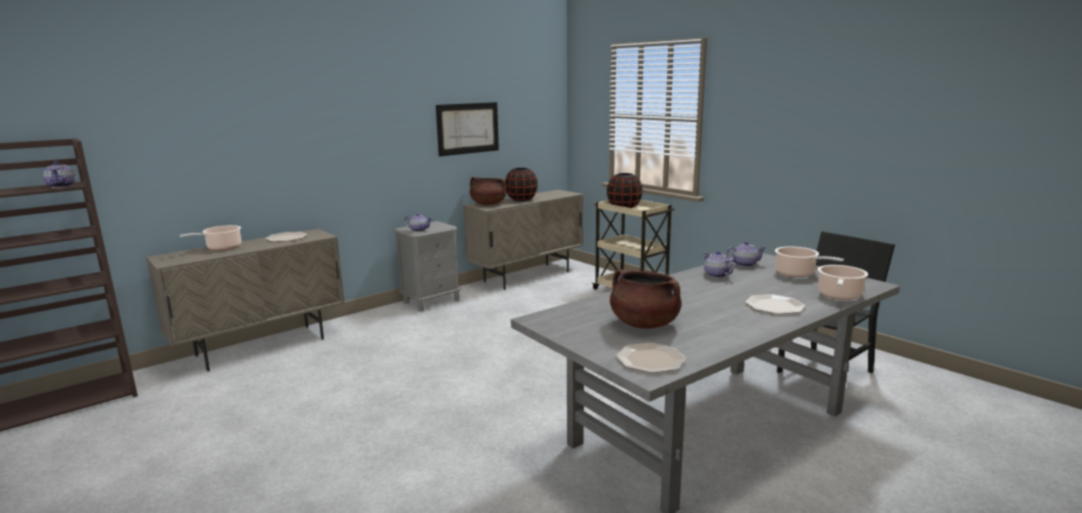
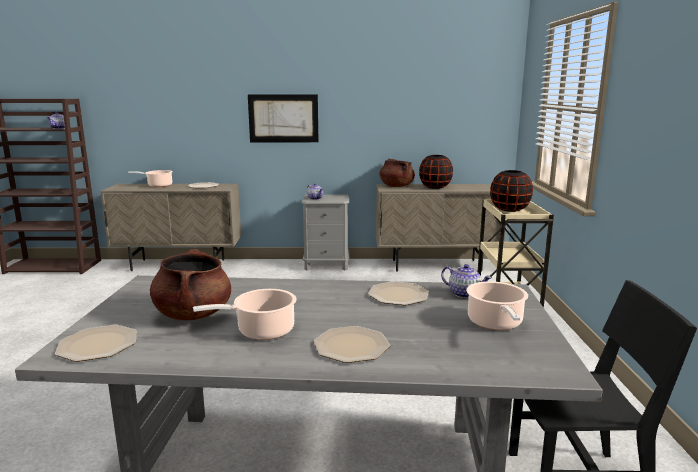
camera: 40 degrees right, 0 degrees up
picture [436,102,499,157] -> picture moved to [248,94,318,142]
teapot [703,251,734,278] -> plate [368,281,429,305]
cooking pot [818,265,868,300] -> cooking pot moved to [193,289,296,340]

